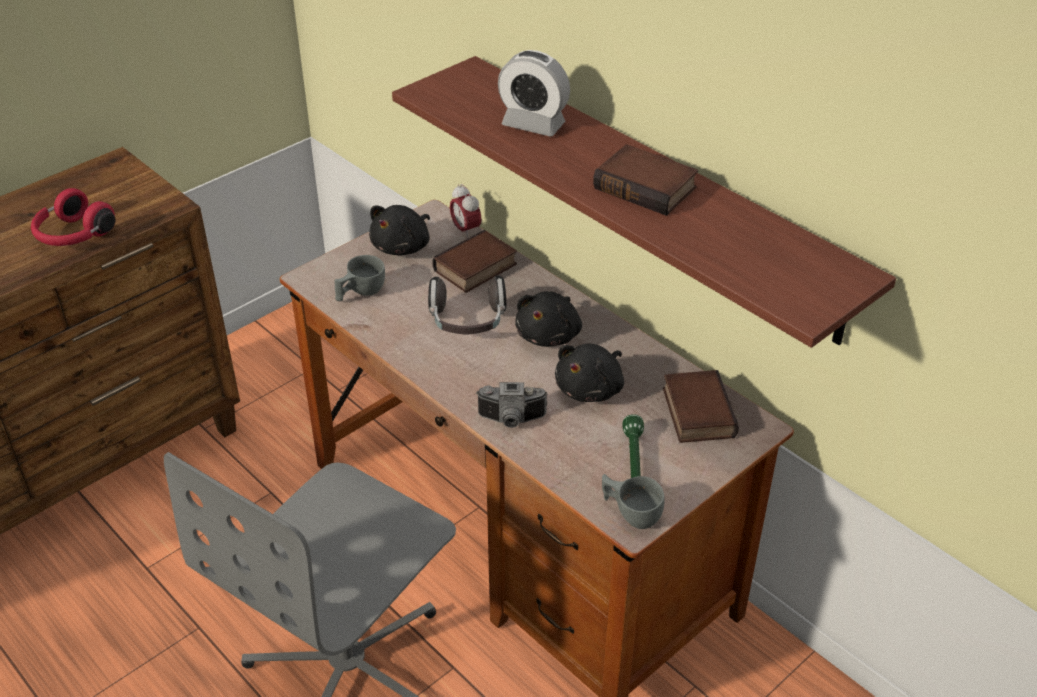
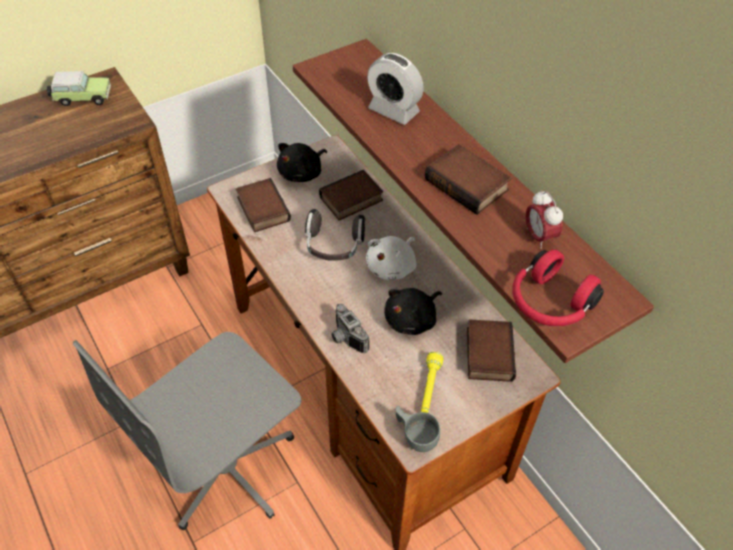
camera: 10 degrees right, 10 degrees up
red headphones [31,188,115,246] -> red headphones moved to [512,249,604,326]
grey cup [334,255,385,301] -> book [236,178,291,232]
alarm clock [450,184,482,239] -> alarm clock moved to [526,190,563,249]
camera [476,382,548,428] -> camera turned 45 degrees clockwise [332,304,369,353]
black plush toy [515,291,582,347] -> white plush toy [366,236,417,280]
green flashlight [623,414,644,478] -> yellow flashlight [421,352,443,413]
none -> toy car [47,71,111,106]

